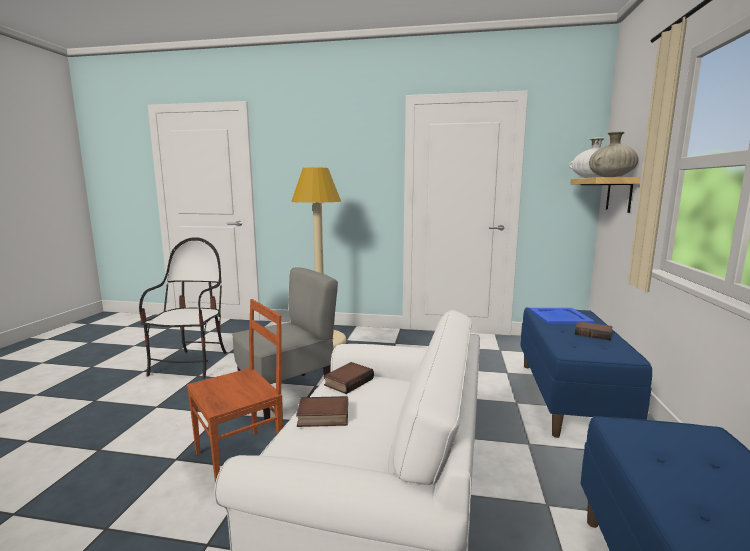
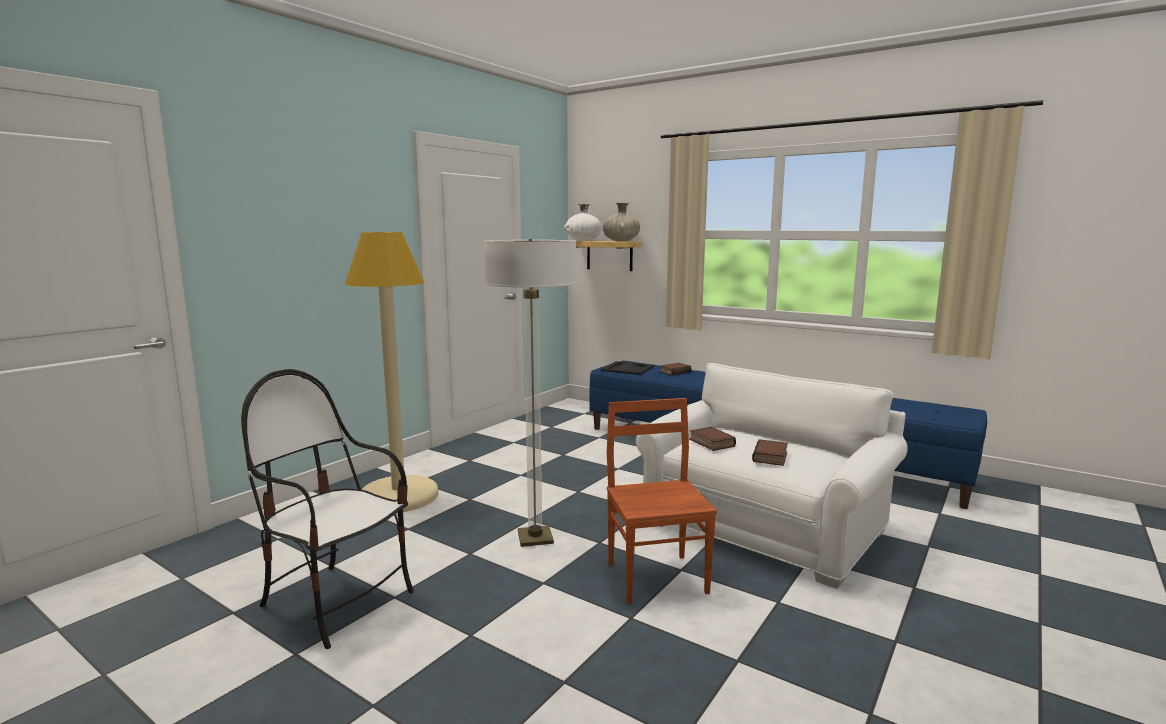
camera: 65 degrees left, 0 degrees up
grey chair [232,268,338,420] -> floor lamp [484,239,577,547]
blue tray [529,308,595,324] -> black tray [601,361,654,375]

